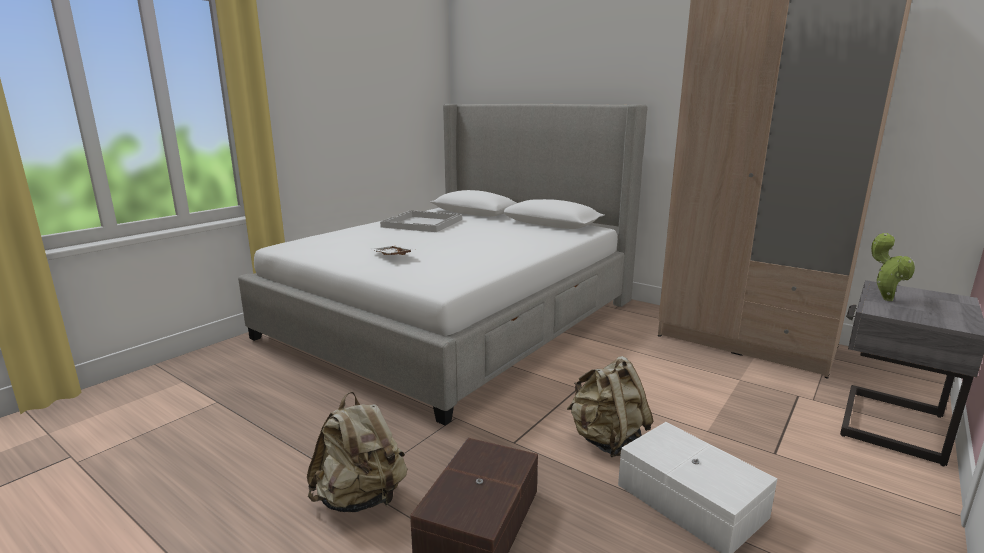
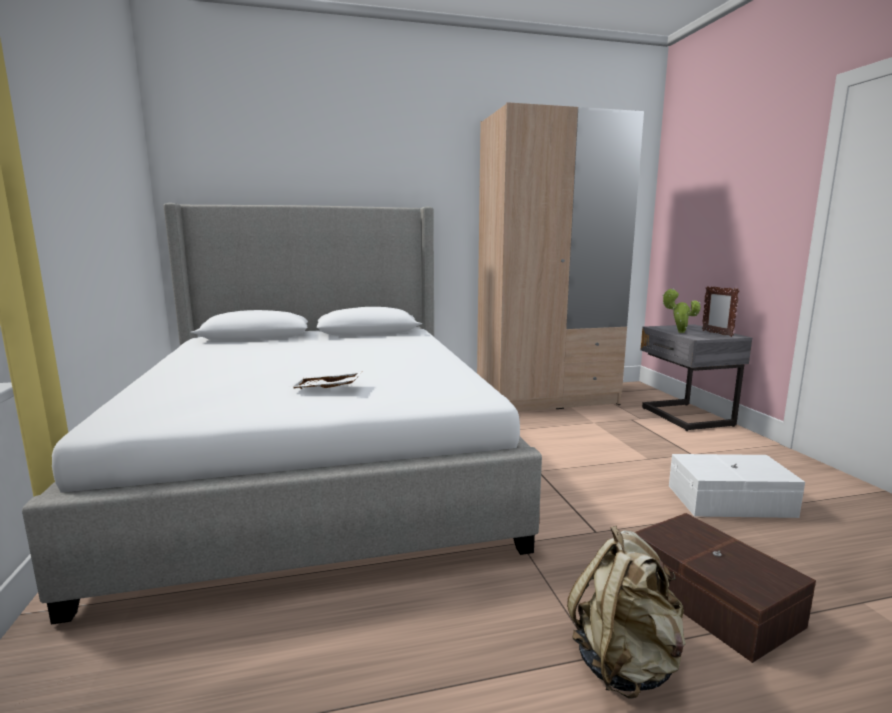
camera: 50 degrees left, 5 degrees down
white tray [380,210,462,232] -> none
beige backpack [567,356,653,457] -> none
none -> picture frame [702,286,739,337]

